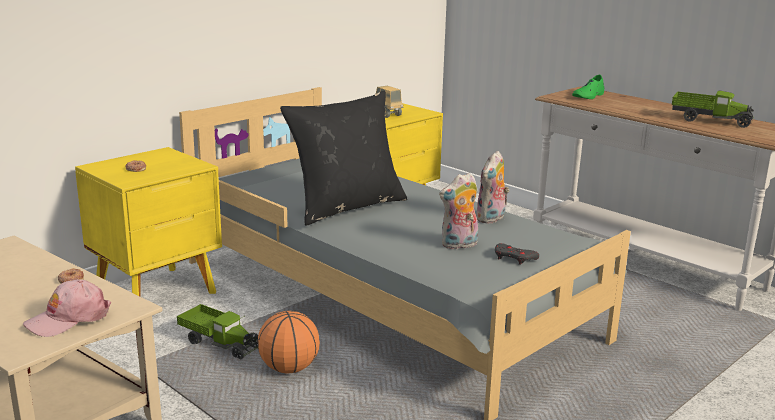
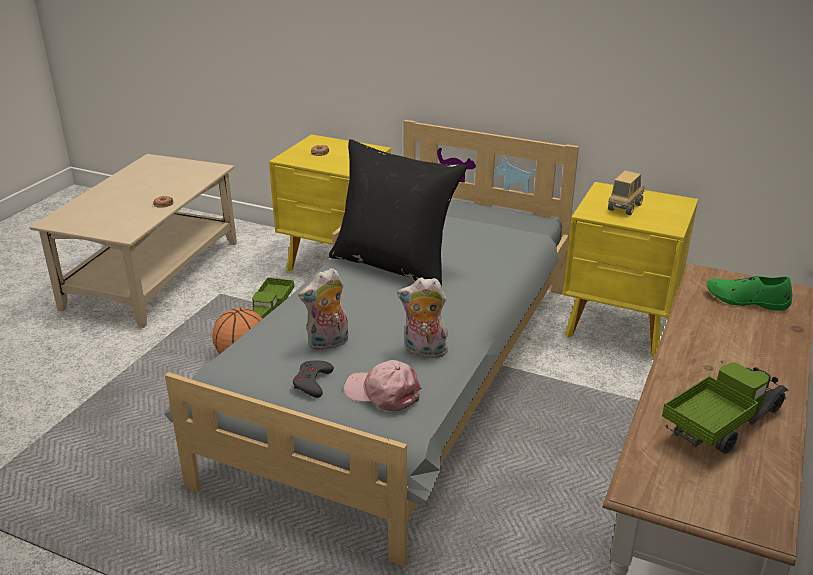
camera: 70 degrees right, 10 degrees up
pink cap [23,279,111,337] -> pink cap moved to [344,360,421,412]
plush toy [439,173,478,249] -> plush toy turned 75 degrees counterclockwise [299,268,348,351]
toy truck [672,91,754,128] -> toy truck turned 135 degrees counterclockwise [662,361,789,454]

